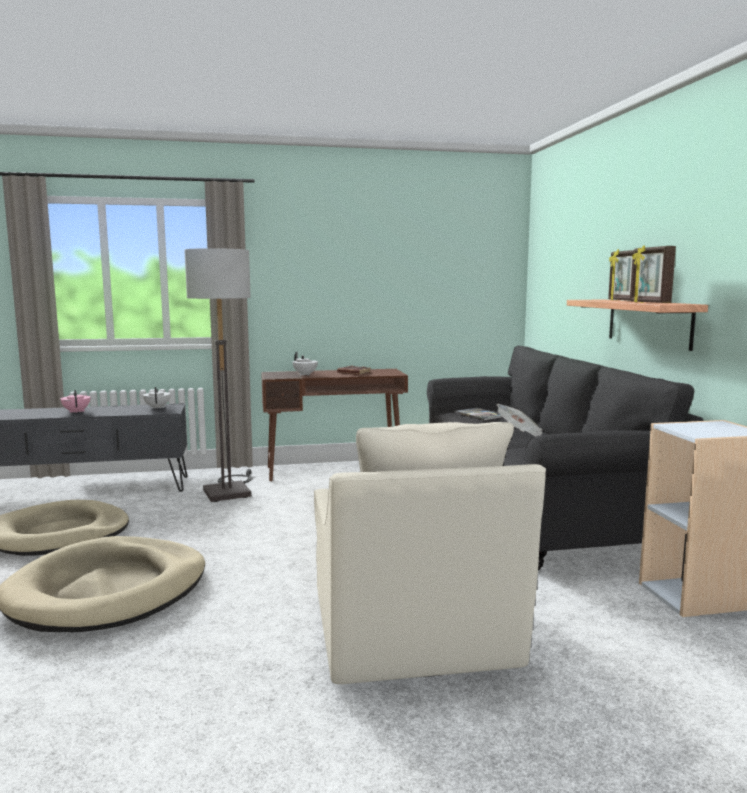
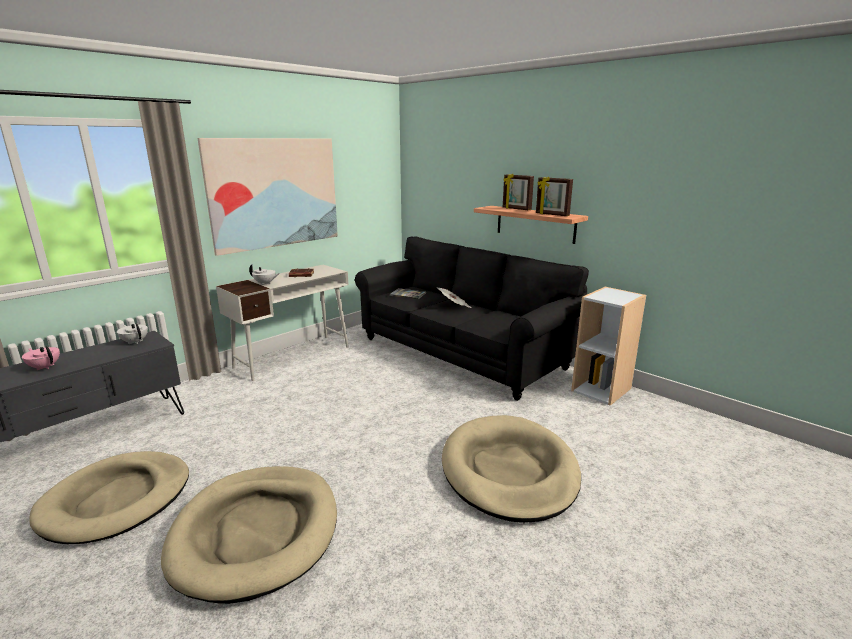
camera: 35 degrees left, 10 degrees up
floor lamp [184,248,253,502] -> none
brown desk [261,369,408,481] -> white desk [216,265,349,381]
beige armchair [314,422,546,684] -> beige dog bed [442,415,581,523]
none -> picture [197,138,338,256]

